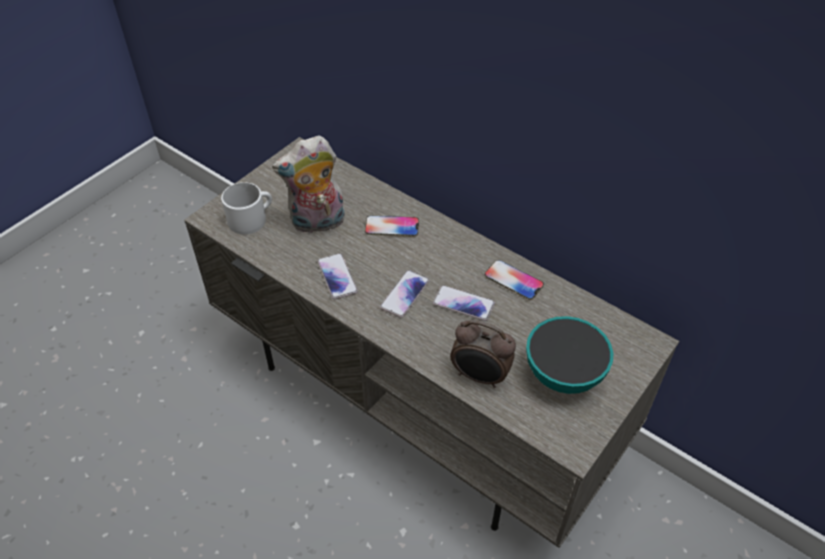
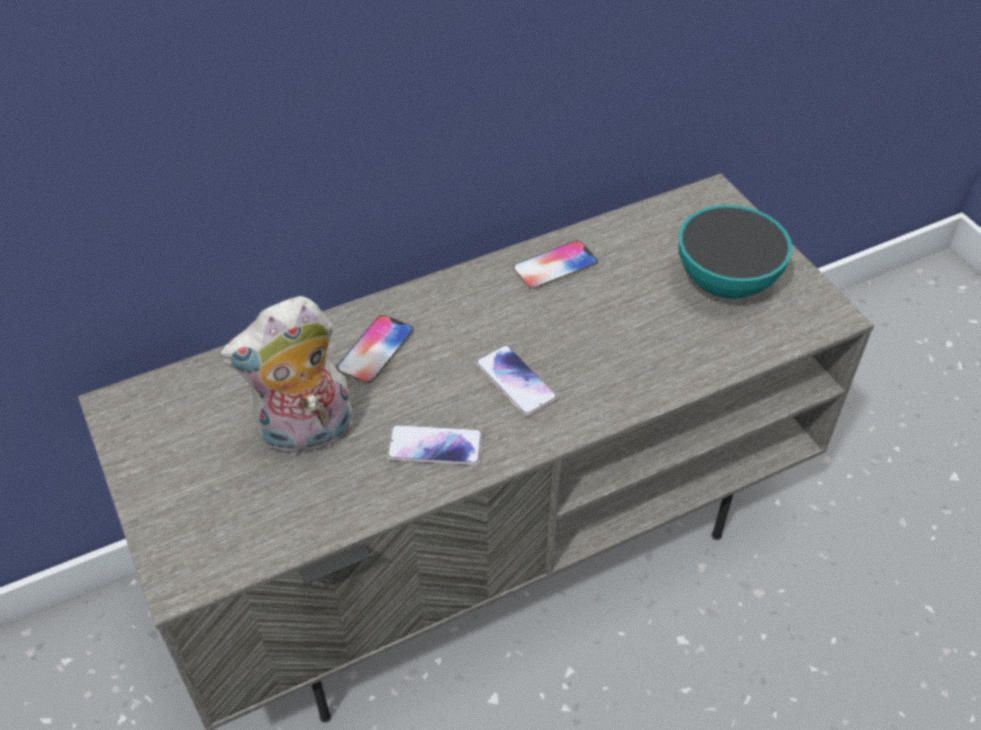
camera: 65 degrees left, 0 degrees up
white mug [221,182,272,234] -> none
plush toy [272,135,345,234] -> plush toy turned 60 degrees clockwise [220,296,353,457]
phone [433,285,495,321] -> none
alarm clock [450,320,516,388] -> none

